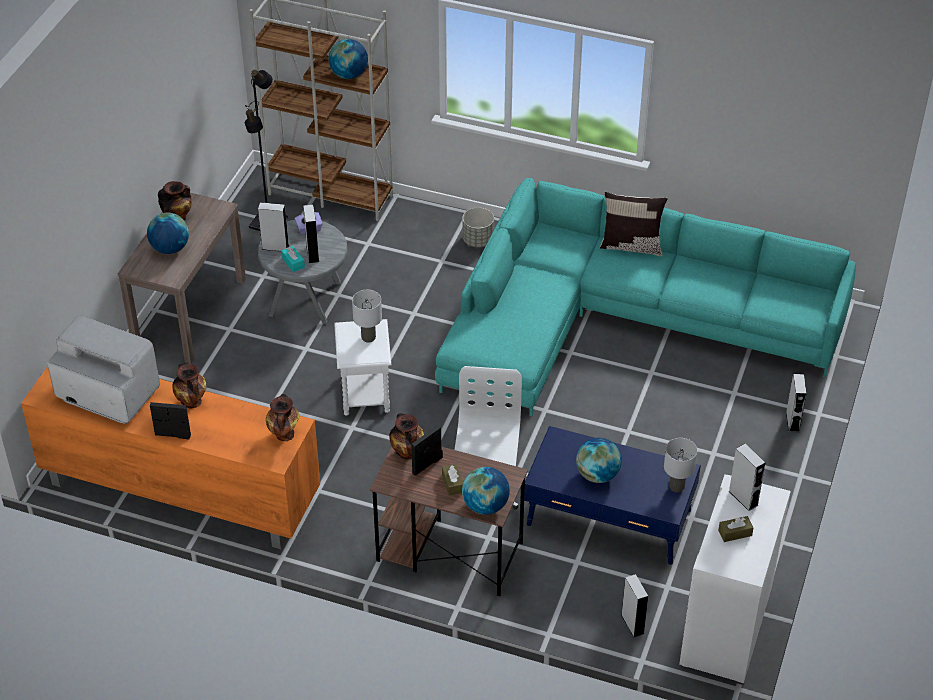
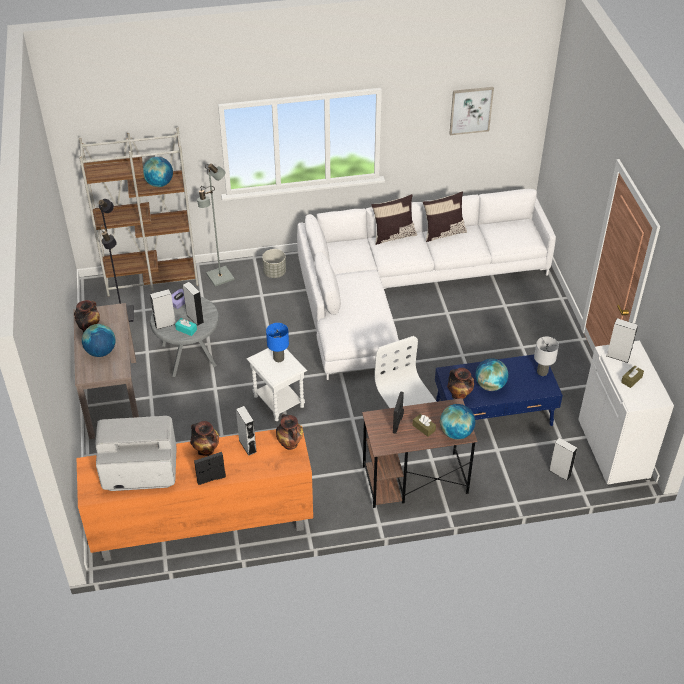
camera: 30 degrees left, 0 degrees up
white table lamp [352,290,382,343] -> blue table lamp [266,323,289,362]
vase [389,413,424,459] -> vase moved to [447,368,474,399]
turquoise sofa [435,178,856,416] -> white sofa [297,189,556,380]
grey speaker [786,374,807,432] -> grey speaker moved to [236,406,256,456]
none -> grey floor lamp [197,163,235,286]
none -> pillow [423,191,467,242]
none -> picture [449,87,494,135]

